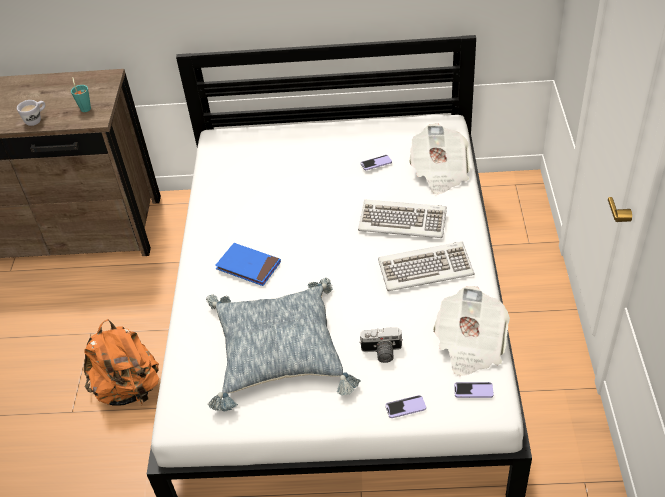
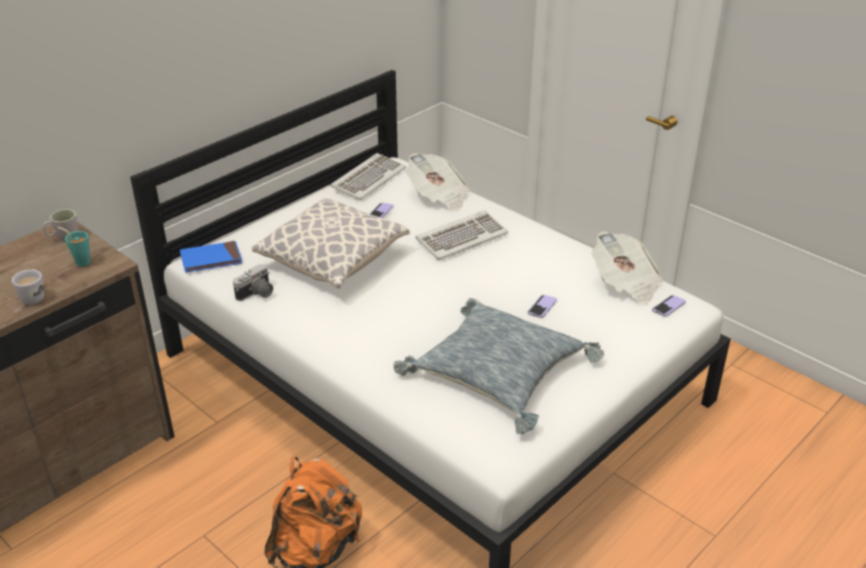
camera: 50 degrees left, 10 degrees down
blue book [215,243,281,286] -> blue book moved to [180,241,242,273]
camera [359,327,403,363] -> camera moved to [233,264,273,301]
keyboard [378,242,474,291] -> keyboard moved to [330,153,406,200]
phone [385,395,426,418] -> phone moved to [528,295,557,318]
none -> grey mug [42,209,78,242]
none -> pillow [252,198,410,289]

